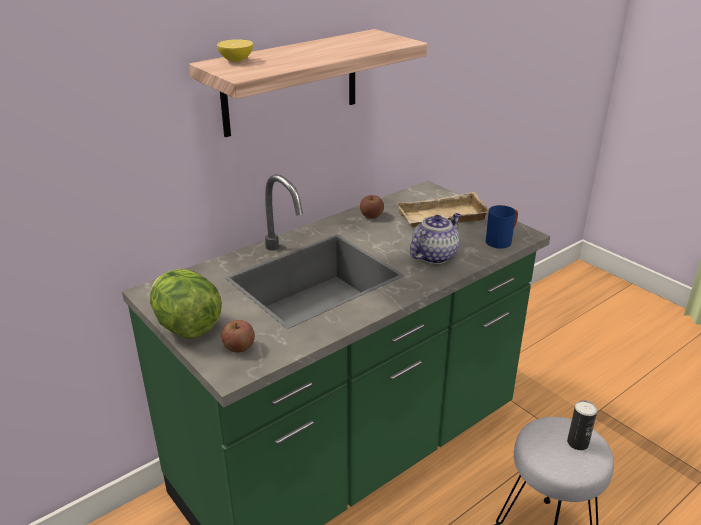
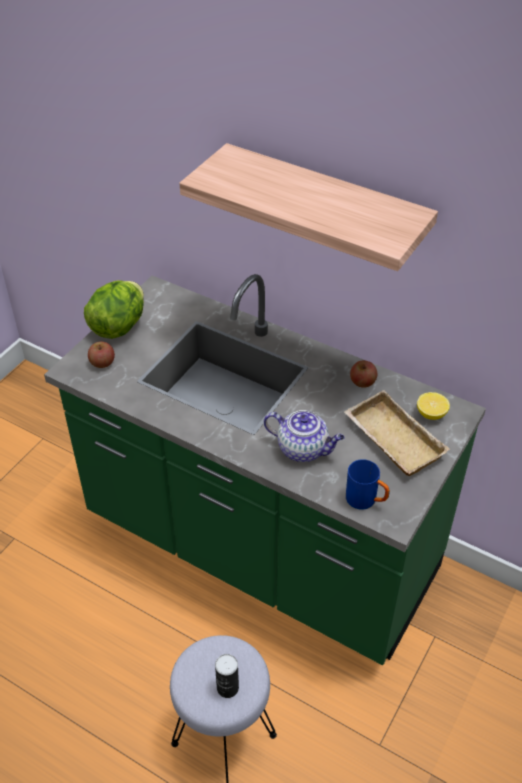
camera: 70 degrees right, 15 degrees up
lemon [217,40,253,62] -> lemon moved to [417,392,450,420]

